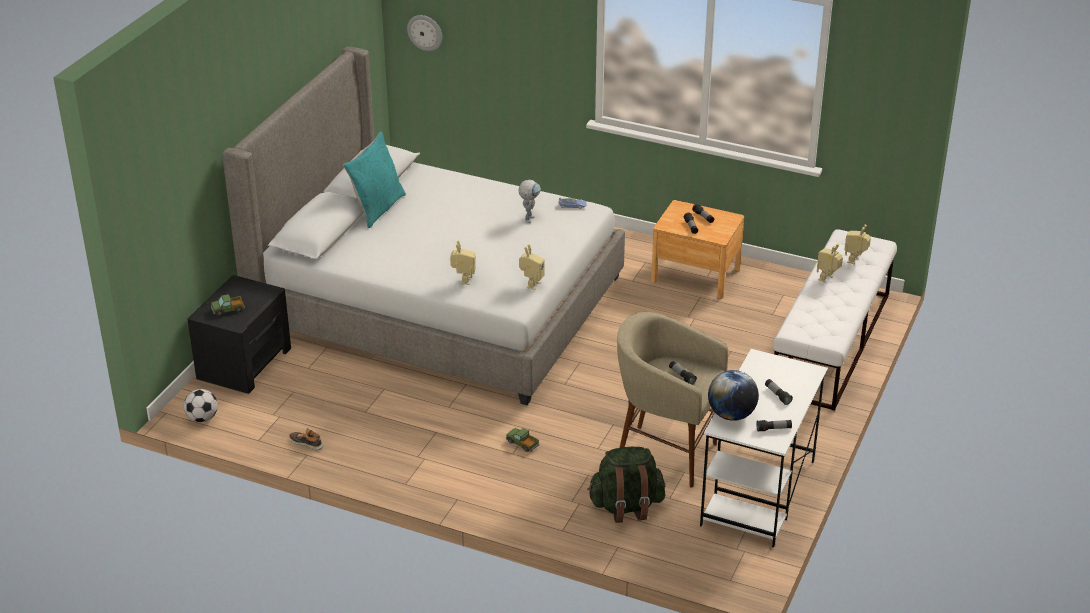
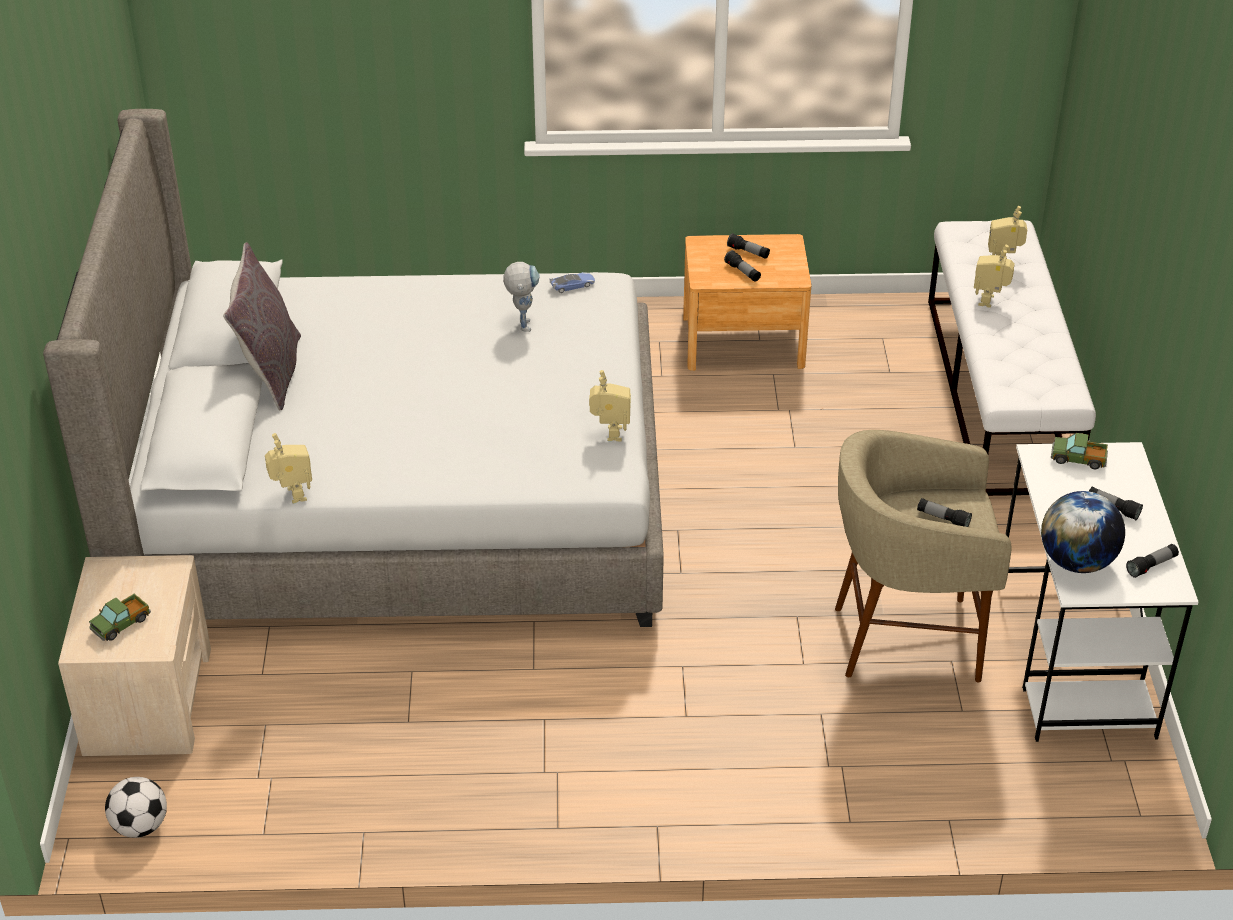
camera: 25 degrees left, 5 degrees up
black nightstand [187,275,291,394] -> beige nightstand [58,555,211,756]
shoe [289,428,323,450] -> none
turquoise pillow [343,132,406,228] -> grey pillow [223,242,301,410]
wall clock [407,15,442,51] -> none
toy robot [450,240,476,285] -> toy robot moved to [265,433,312,504]
toy truck [506,428,539,452] -> toy truck moved to [1051,433,1108,469]
green backpack [587,447,666,523] -> none

